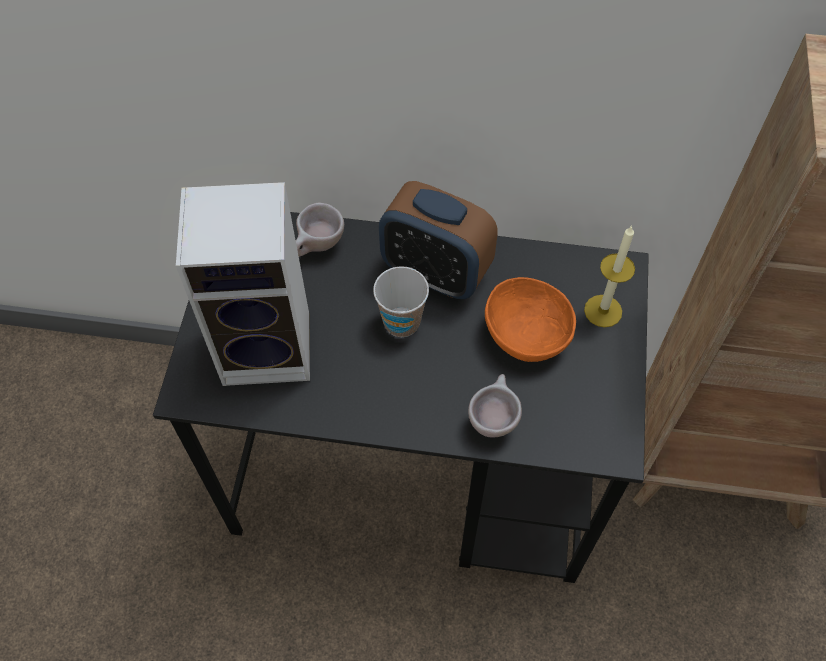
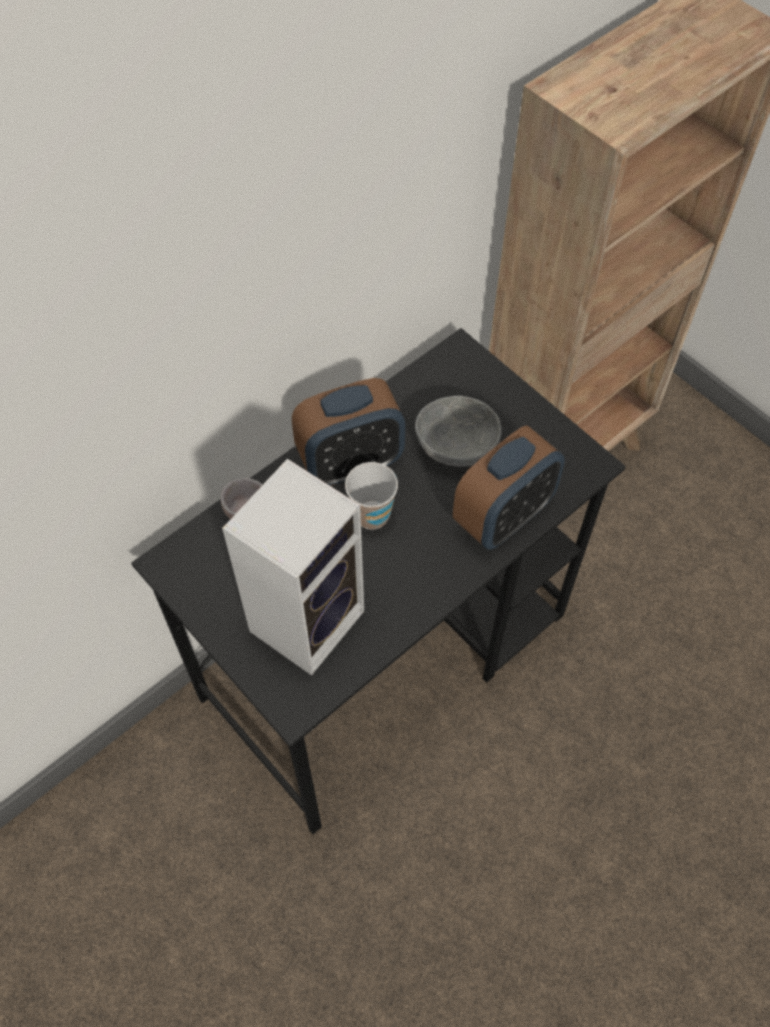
camera: 50 degrees left, 0 degrees up
beige cup [468,374,522,438] -> alarm clock [453,425,565,550]
orange bowl [485,277,576,362] -> grey bowl [415,396,501,467]
candle [584,226,635,328] -> none

